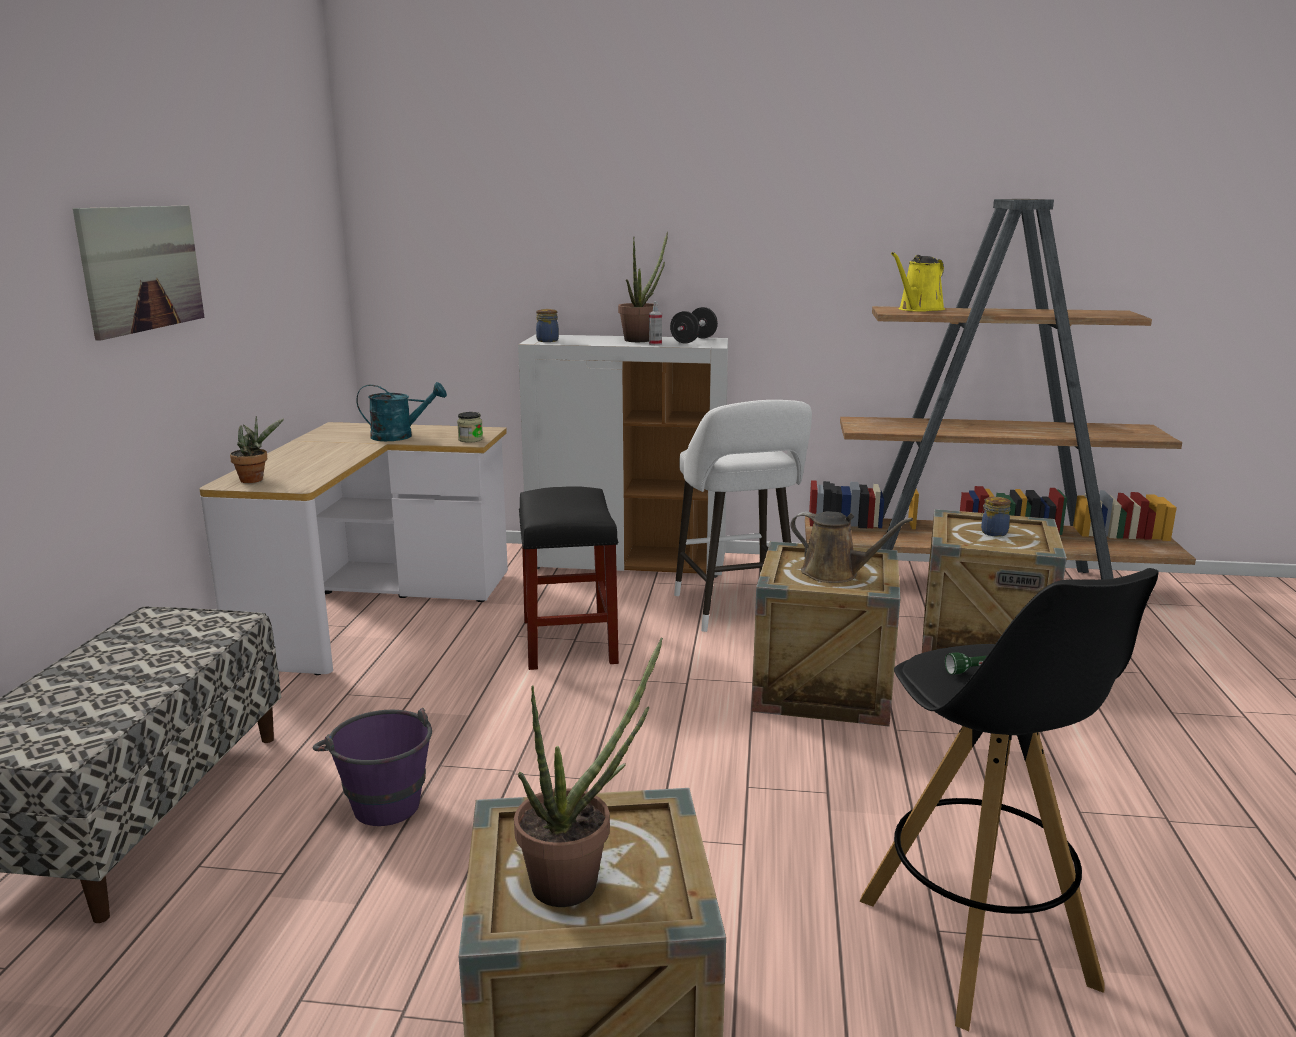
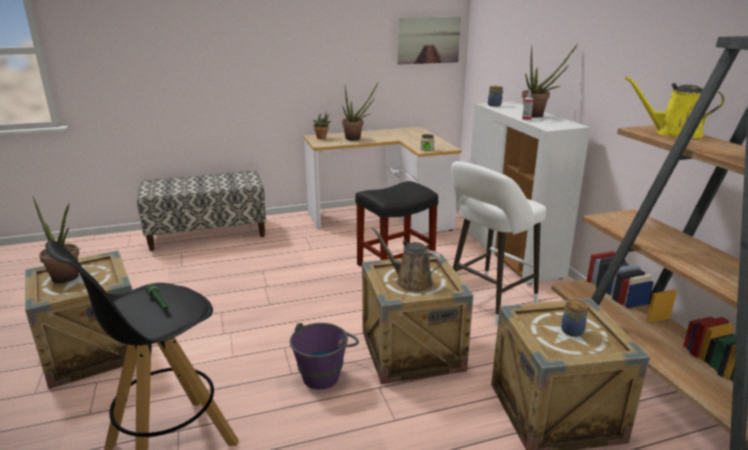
camera: 65 degrees right, 5 degrees up
picture [73,205,205,340] -> picture moved to [397,17,461,65]
purple bucket [313,708,432,826] -> purple bucket moved to [290,323,359,390]
turquoise watering can [356,382,447,441] -> none
black dumbbell [670,307,718,344] -> none
brown watering can [790,511,913,583] -> brown watering can turned 120 degrees clockwise [371,227,442,292]
none -> potted plant [342,81,379,141]

